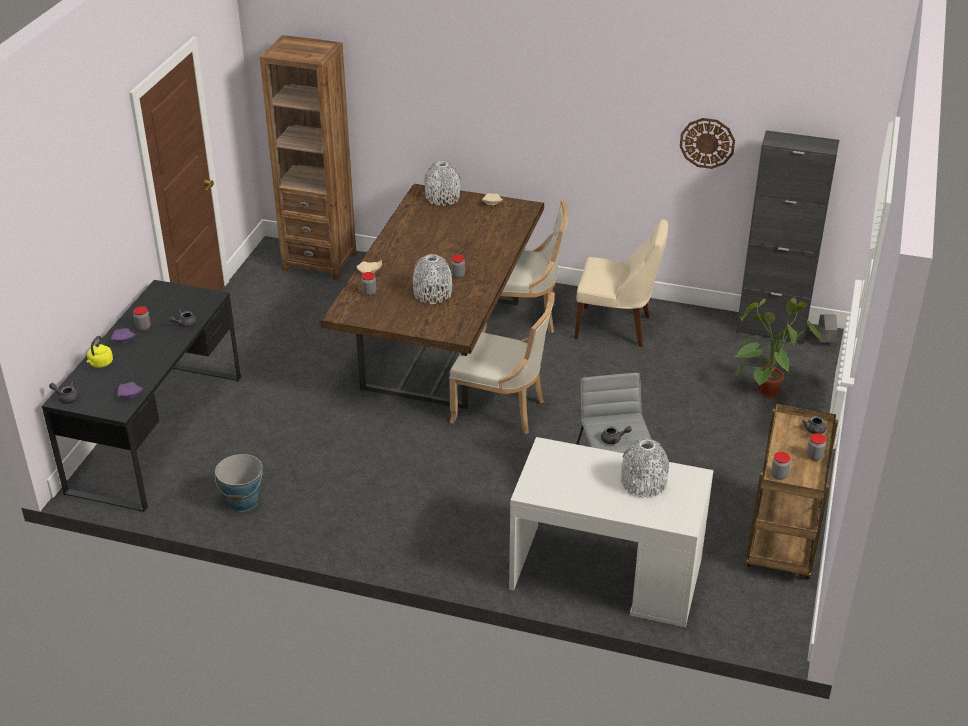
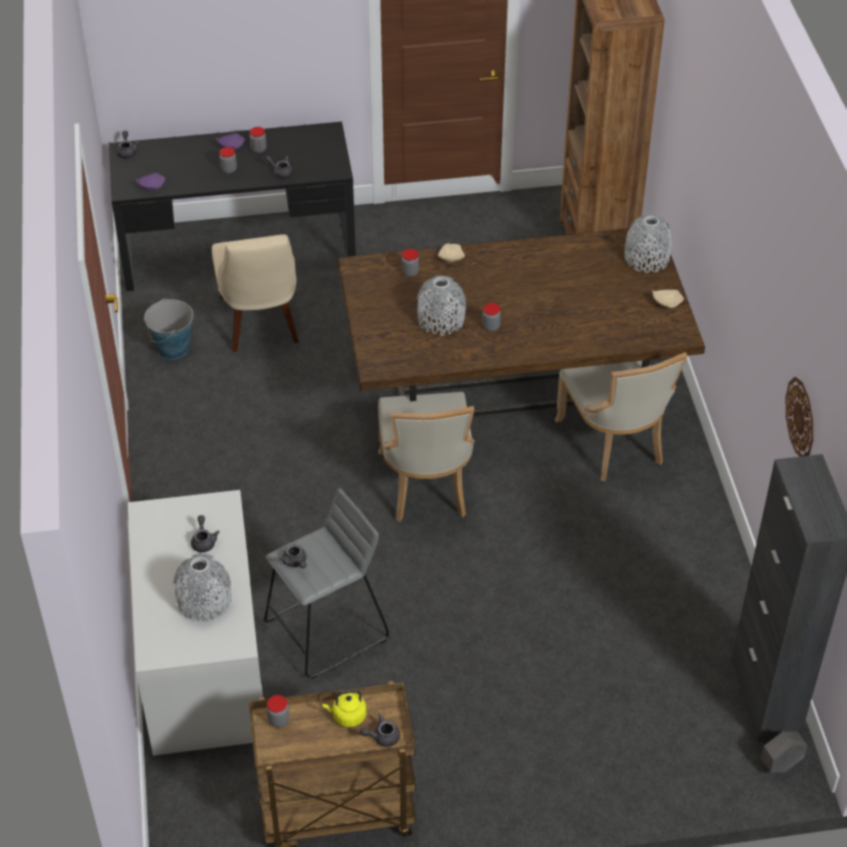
camera: 65 degrees right, 10 degrees up
yellow kettle [87,336,113,368] -> yellow kettle moved to [322,690,366,727]
beige chair [574,219,668,347] -> beige chair moved to [212,235,299,352]
potted plant [735,298,827,398] -> none
jar [807,433,826,461] -> jar moved to [220,147,237,174]
none -> grey teapot [191,515,219,552]

